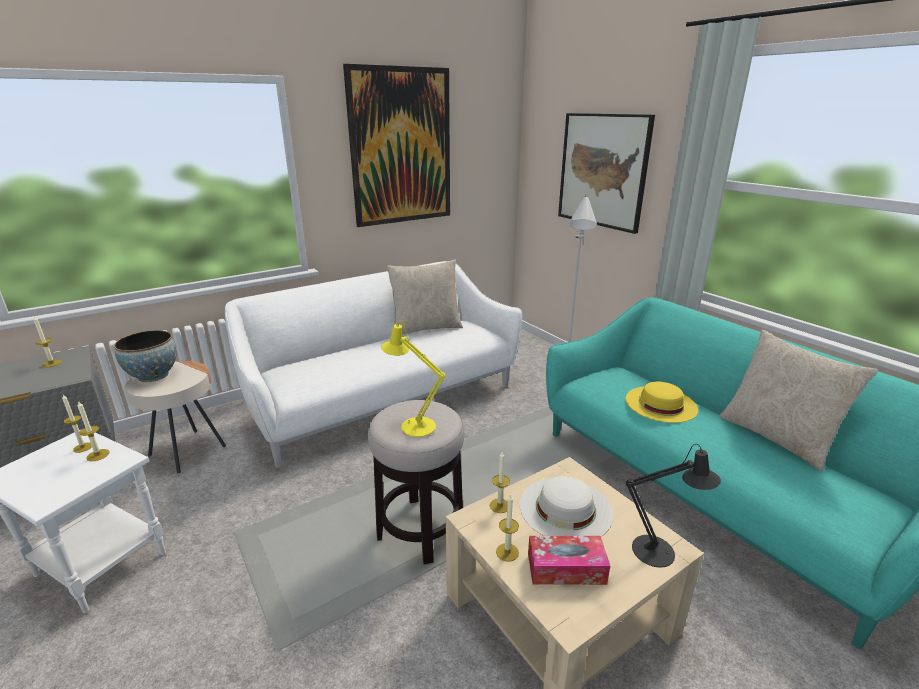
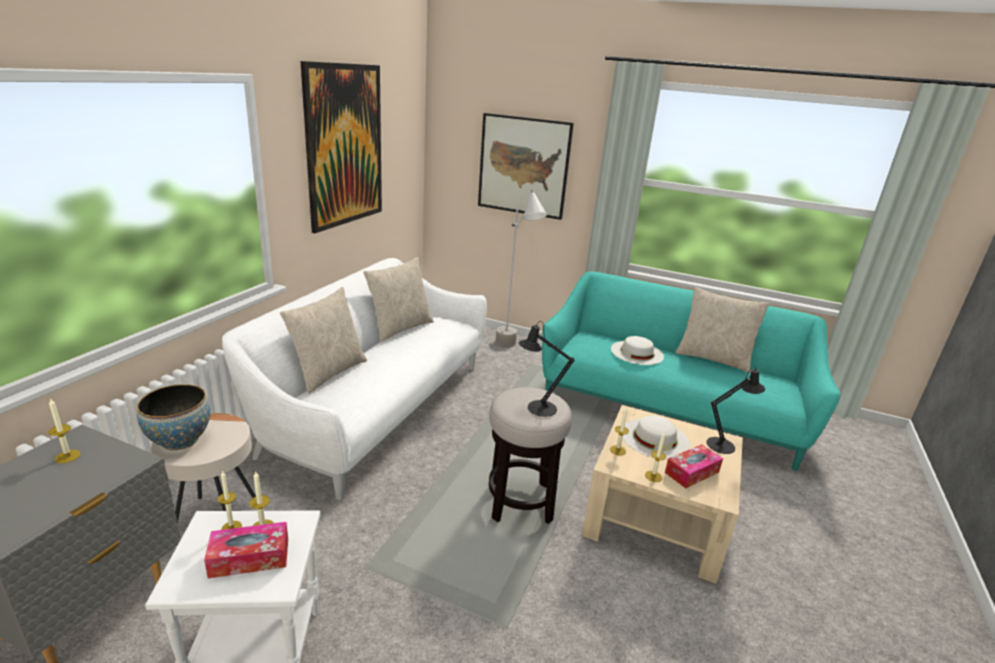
camera: 35 degrees left, 0 degrees up
yellow table lamp [381,320,446,437] -> black table lamp [519,321,575,417]
yellow hat [625,382,698,423] -> white hat [611,336,664,365]
none -> tissue box [204,522,288,578]
none -> beige pillow [280,287,367,394]

